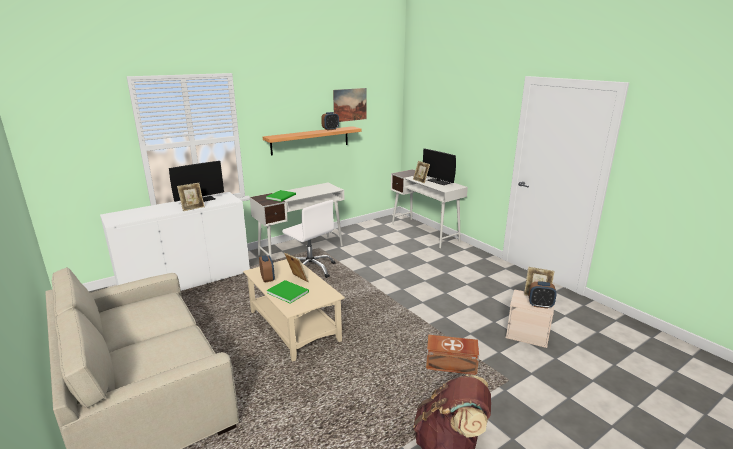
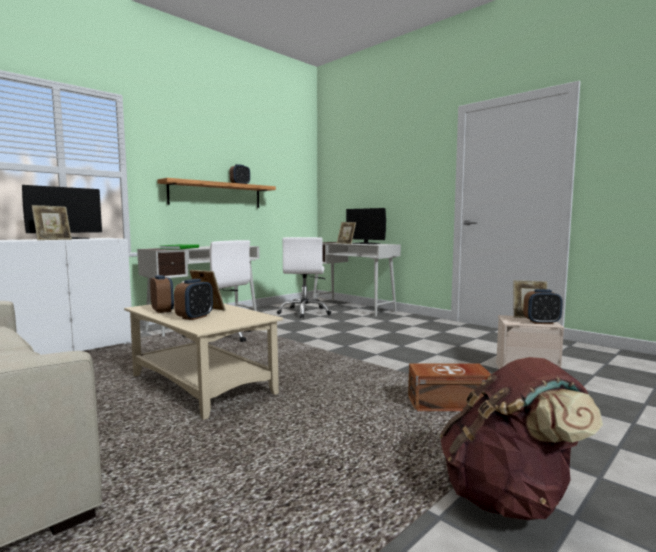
camera: 10 degrees left, 15 degrees down
green book [266,280,309,304] -> alarm clock [174,279,213,320]
picture [333,88,366,122] -> none
none -> white office chair [277,237,331,318]

